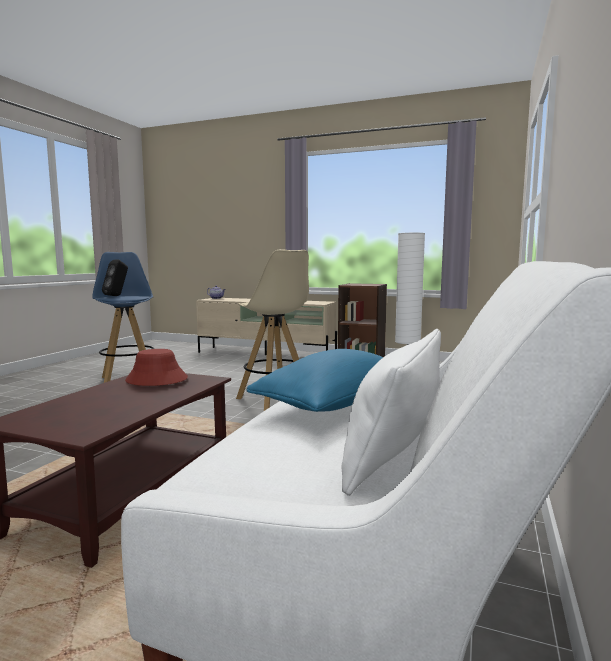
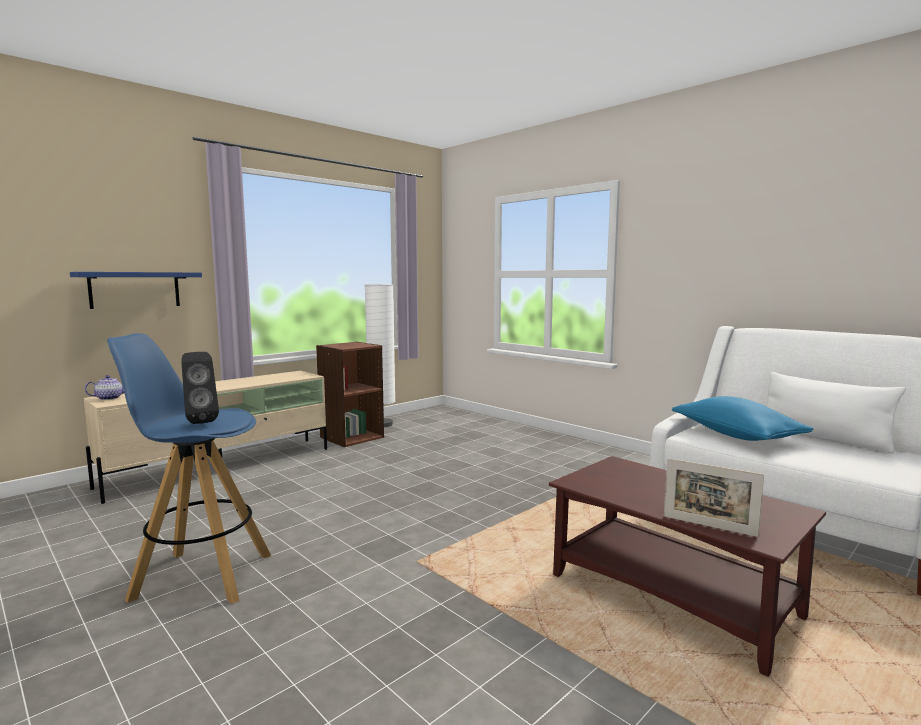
camera: 65 degrees left, 0 degrees up
red hat [125,349,188,386] -> none
beige stool [236,249,309,411] -> none
none -> blue shelf [70,272,202,309]
none -> picture frame [664,458,764,537]

